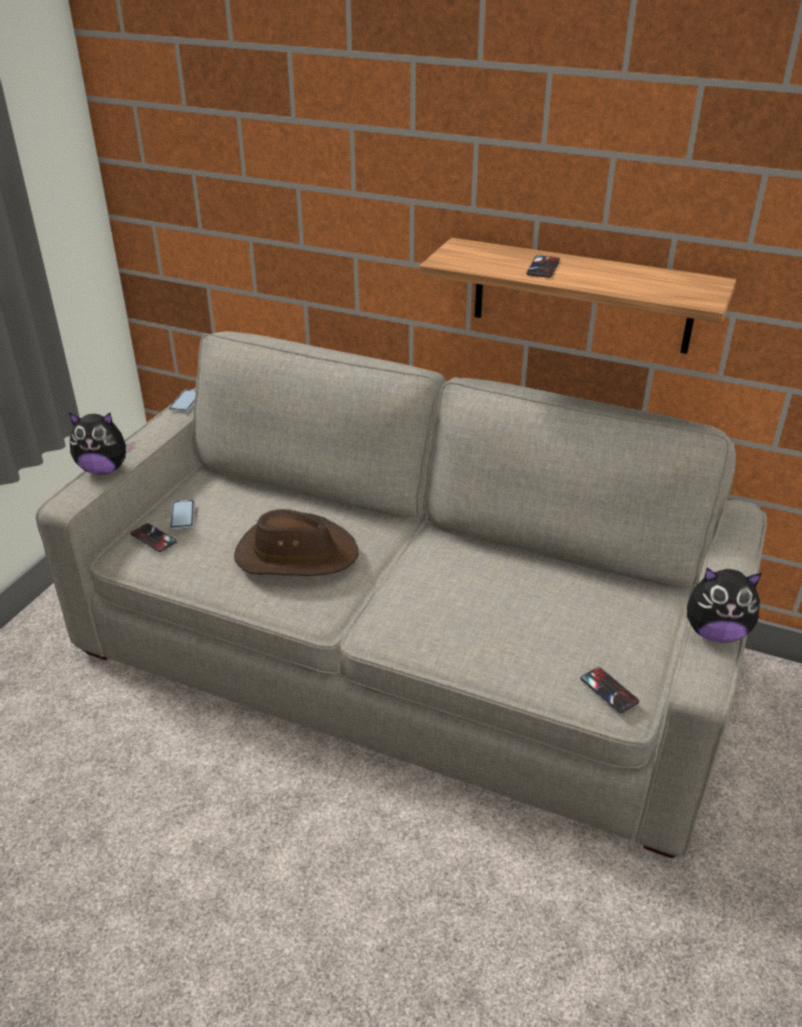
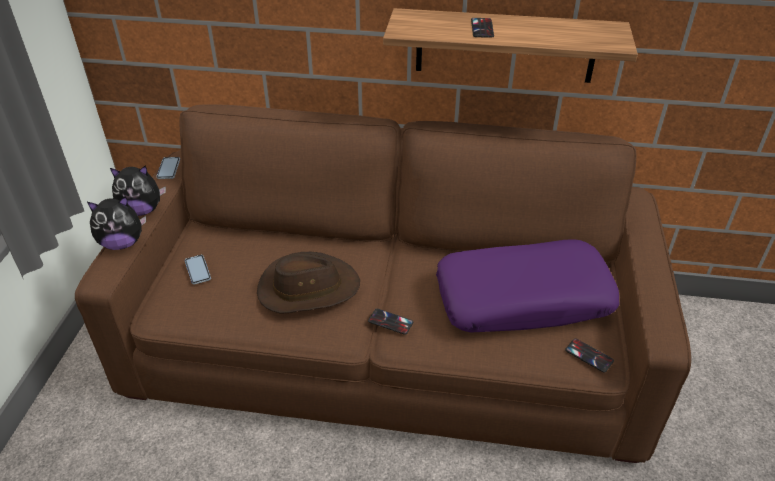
camera: 15 degrees left, 5 degrees up
grey sofa [36,331,767,858] -> brown sofa [75,105,691,463]
phone [131,523,177,552] -> phone moved to [368,309,413,335]
plush toy [687,568,762,643] -> plush toy moved to [110,165,166,216]
none -> purple pillow [436,239,620,332]

